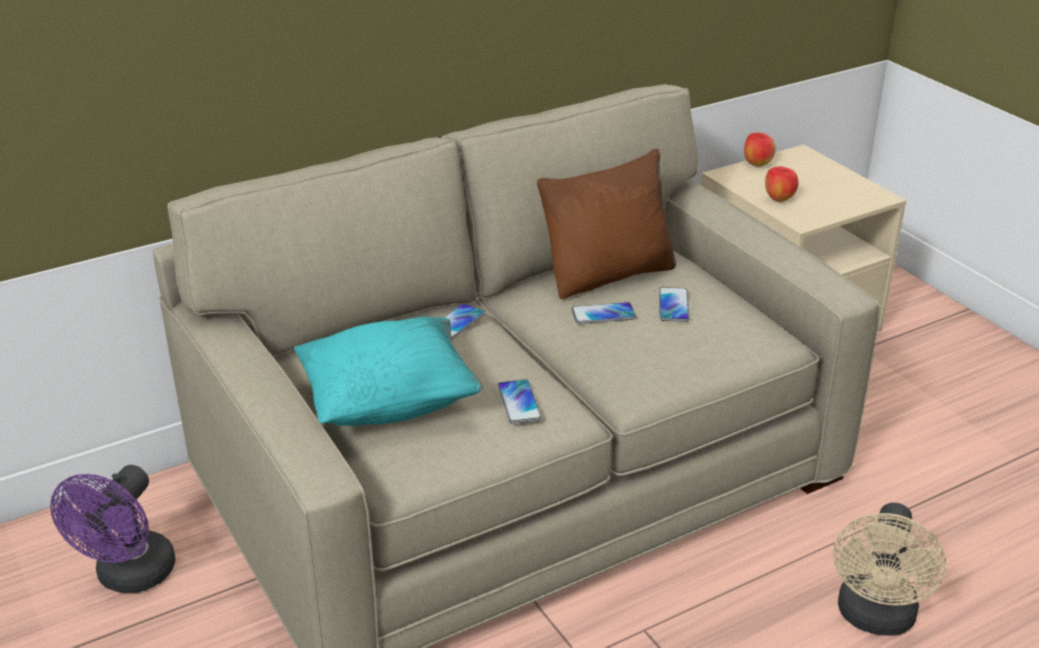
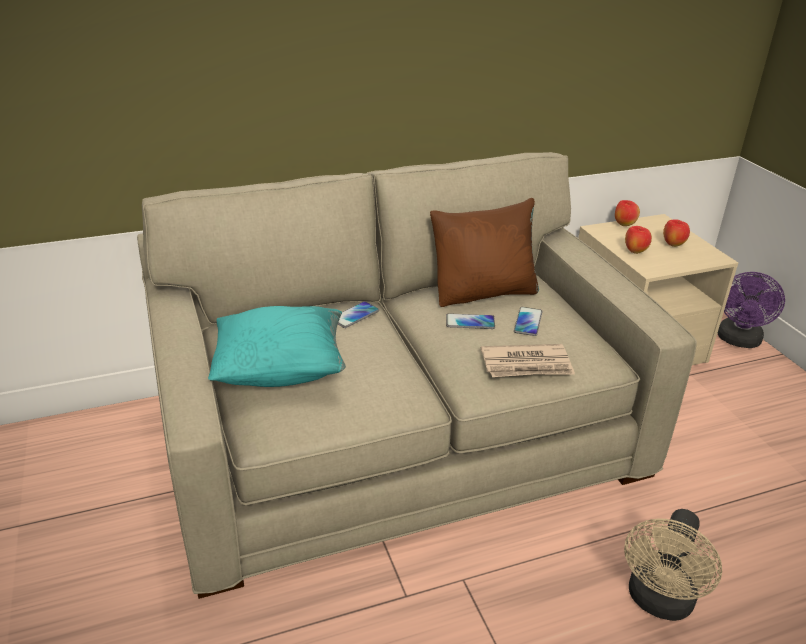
camera: 10 degrees right, 0 degrees up
purple fan [50,465,176,593] -> purple fan moved to [718,272,785,348]
phone [498,379,542,424] -> none
none -> newspaper [481,344,575,377]
none -> apple [663,219,690,247]

